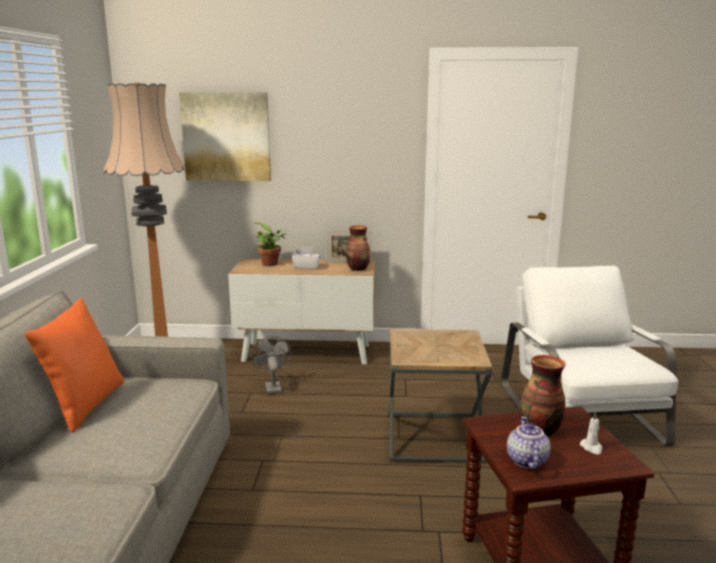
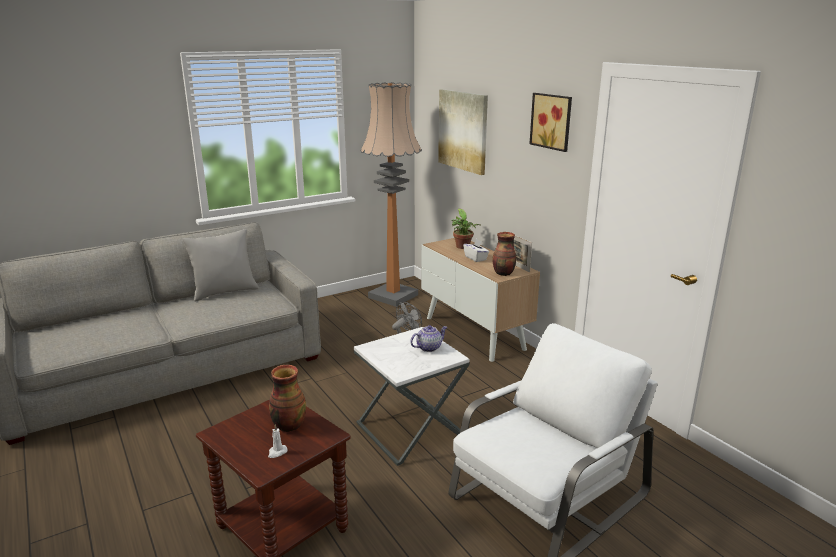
camera: 55 degrees right, 5 degrees up
orange pillow [24,298,124,433] -> grey pillow [182,229,259,302]
brown side table [389,329,492,463] -> white side table [354,327,469,466]
teapot [507,416,551,469] -> teapot moved to [410,325,447,352]
none -> picture [529,93,572,152]

